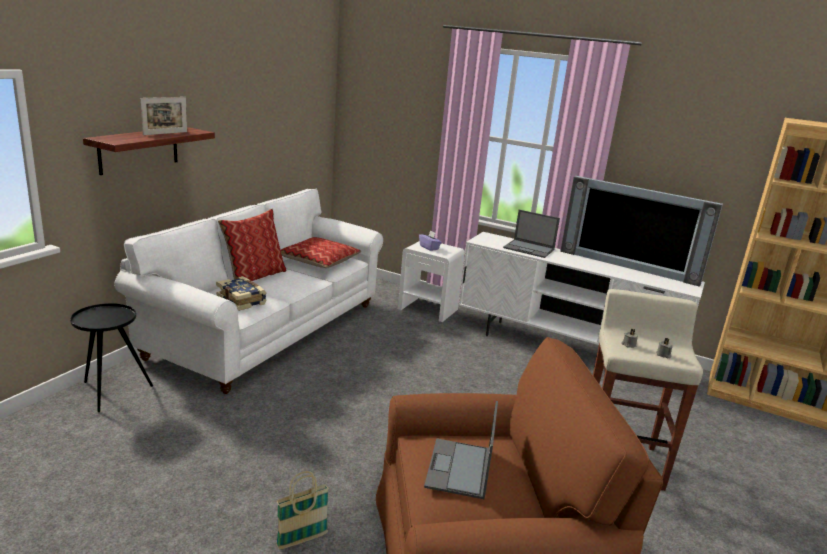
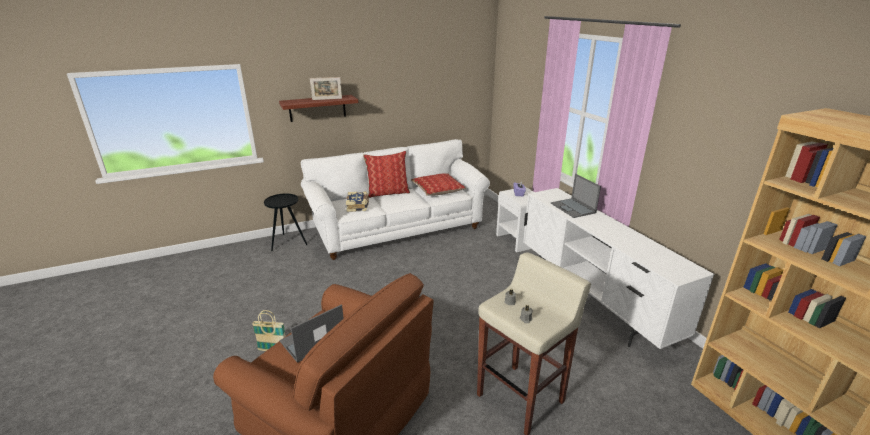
camera: 40 degrees right, 5 degrees up
television [560,176,723,287] -> none

